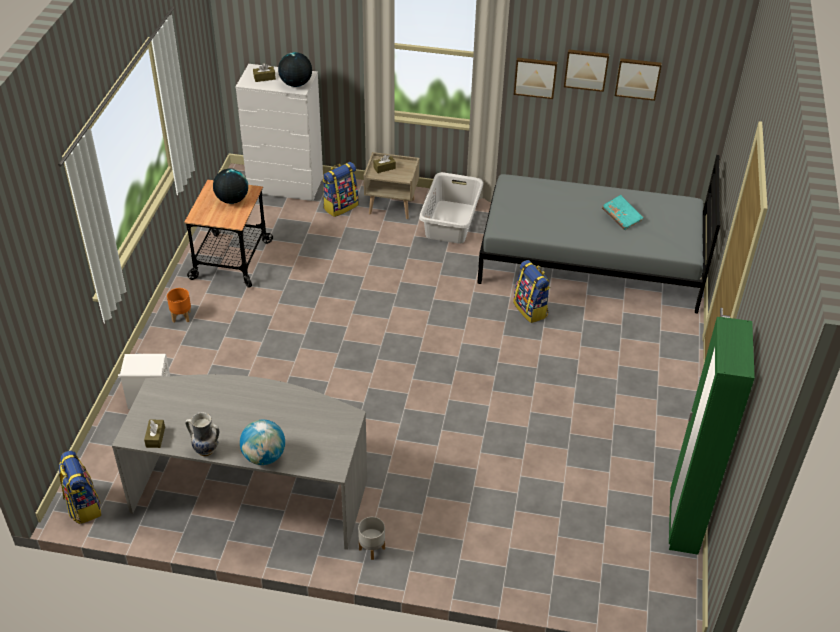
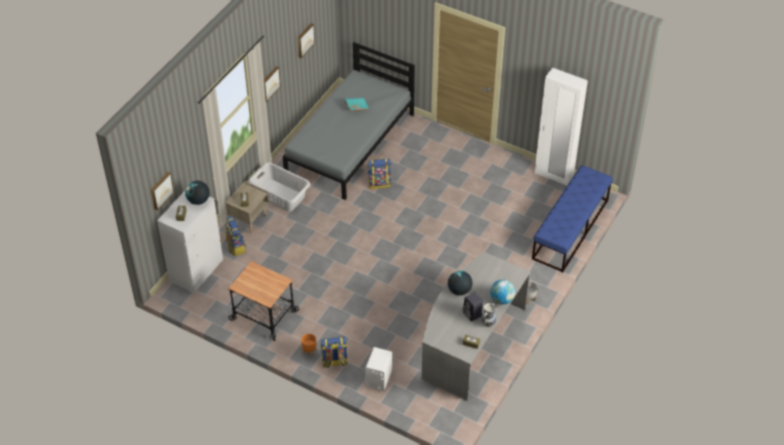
camera: 70 degrees left, 5 degrees up
backpack [59,451,101,524] -> backpack moved to [321,337,348,368]
globe [213,168,248,204] -> globe moved to [448,271,473,295]
picture [564,49,609,92] -> picture moved to [151,172,174,210]
green wardrobe [669,317,755,555] -> white wardrobe [535,67,588,186]
none -> black speaker [463,292,483,322]
none -> blue bench [532,165,613,272]

